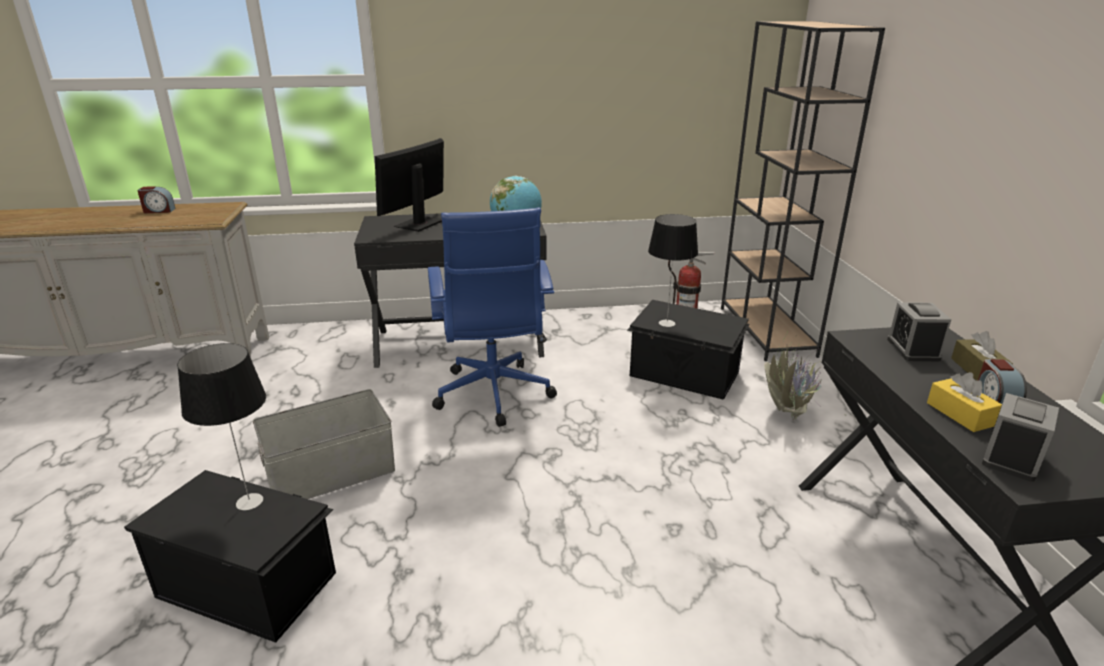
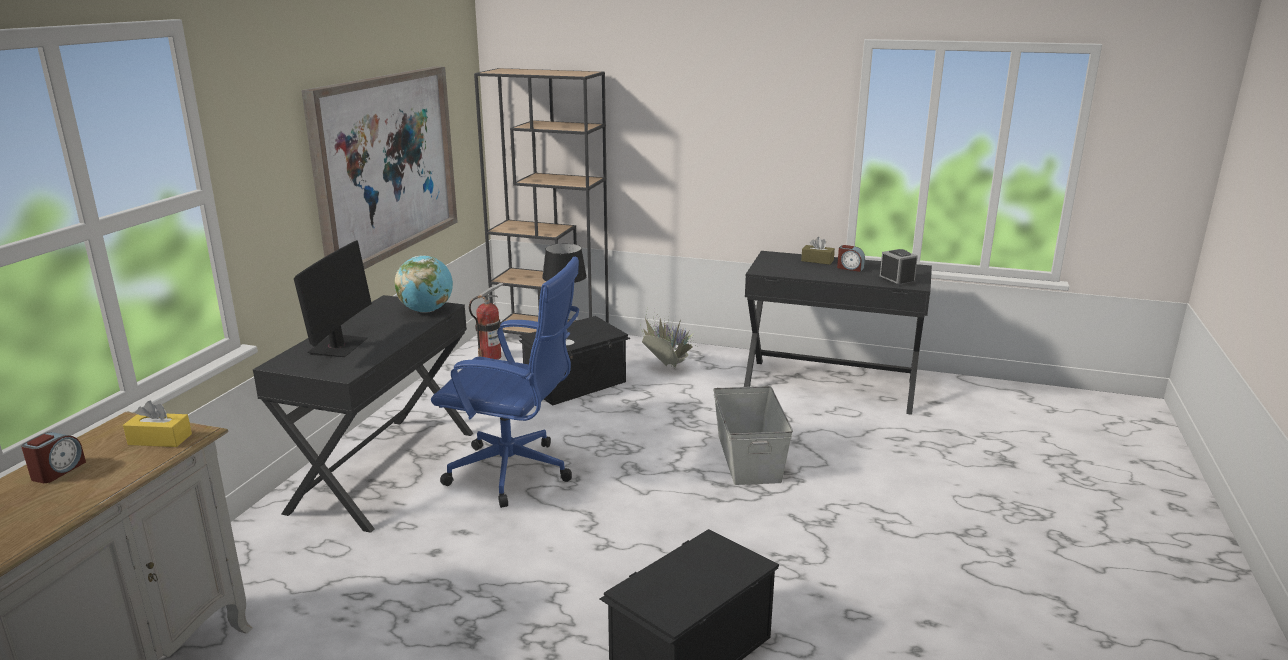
camera: 65 degrees left, 5 degrees down
table lamp [177,343,266,510] -> none
grey storage box [253,389,395,499] -> grey storage box moved to [713,386,793,485]
monitor [375,138,444,232] -> monitor turned 135 degrees counterclockwise [294,240,372,357]
alarm clock [887,302,951,361] -> none
yellow tissue box [927,372,1002,432] -> yellow tissue box moved to [123,401,192,447]
none -> picture [301,66,458,269]

